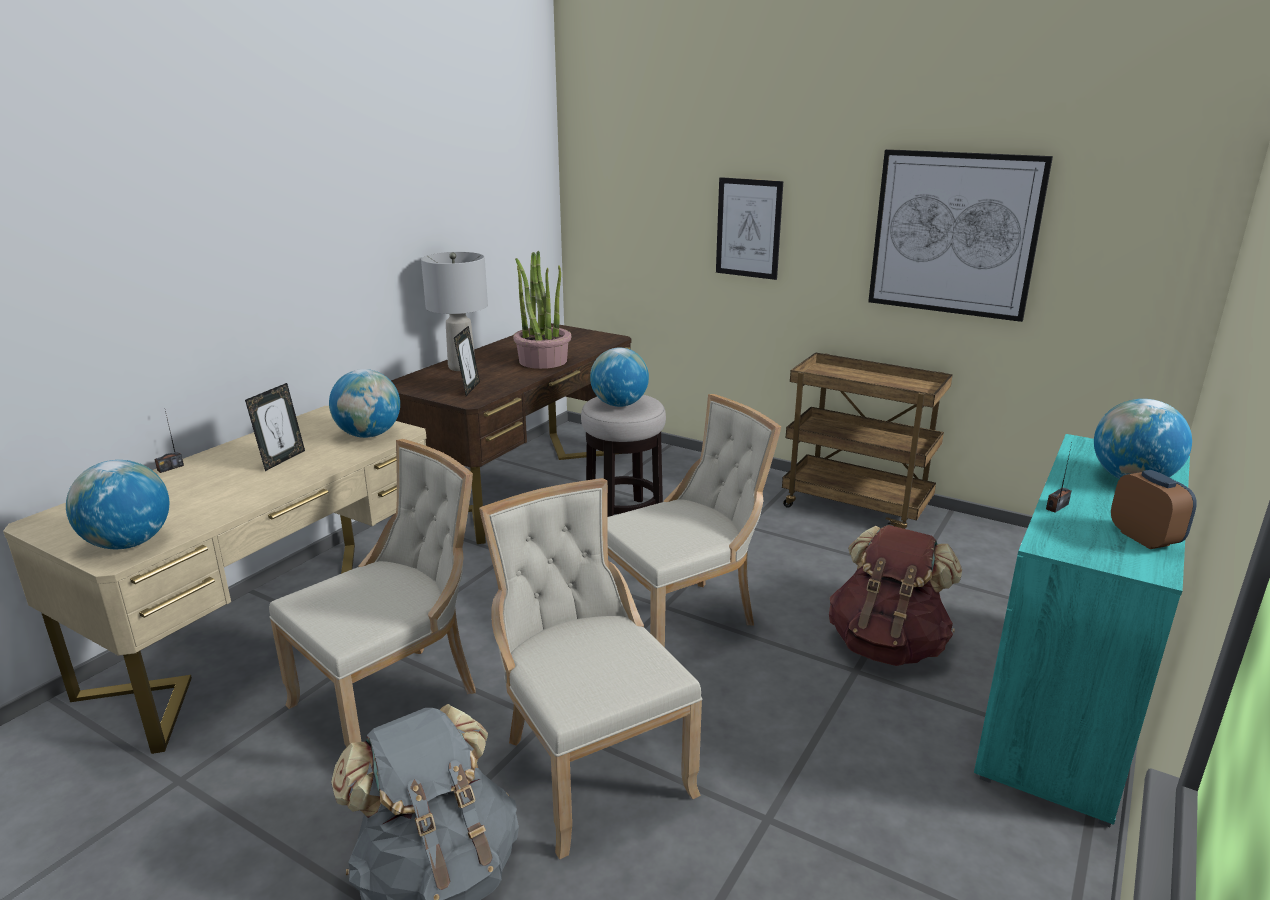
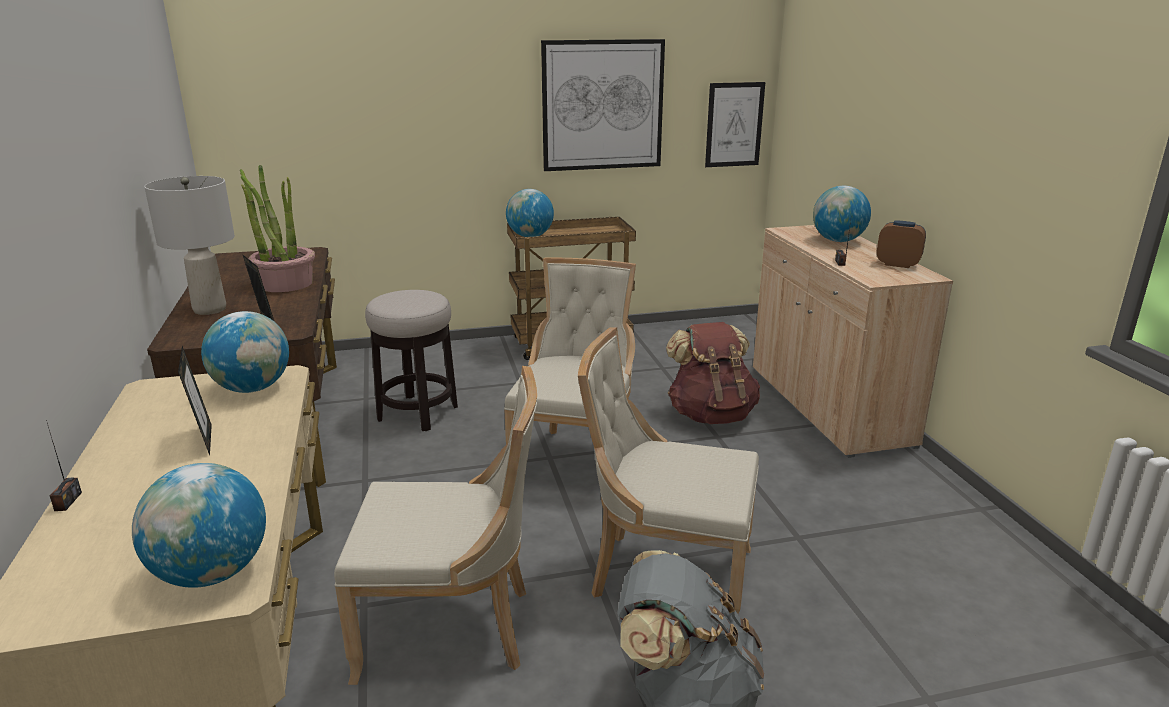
camera: 45 degrees left, 0 degrees up
beige chair [269,439,475,748] -> beige chair turned 90 degrees clockwise [334,366,537,685]
globe [590,348,649,407] -> globe moved to [506,189,554,237]
picture [716,177,783,280] -> picture moved to [705,82,765,167]
turquoise cabinet [974,434,1190,827] -> beige cabinet [753,225,953,458]

